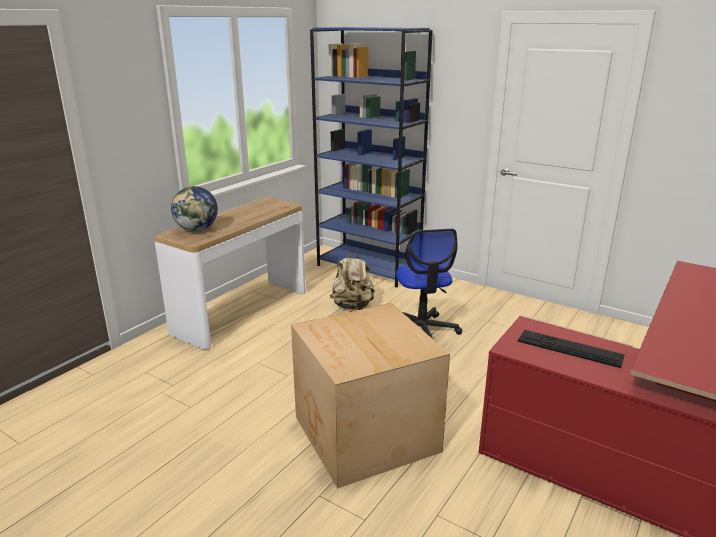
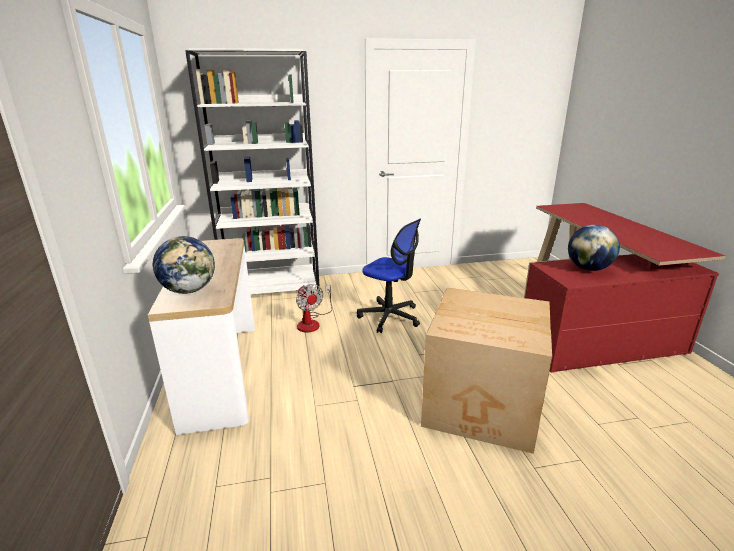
camera: 45 degrees left, 0 degrees up
blue bookcase [310,27,433,288] -> white bookcase [185,48,320,295]
beige backpack [330,251,375,310] -> fan [296,284,332,333]
keyboard [518,330,625,368] -> globe [568,225,620,271]

